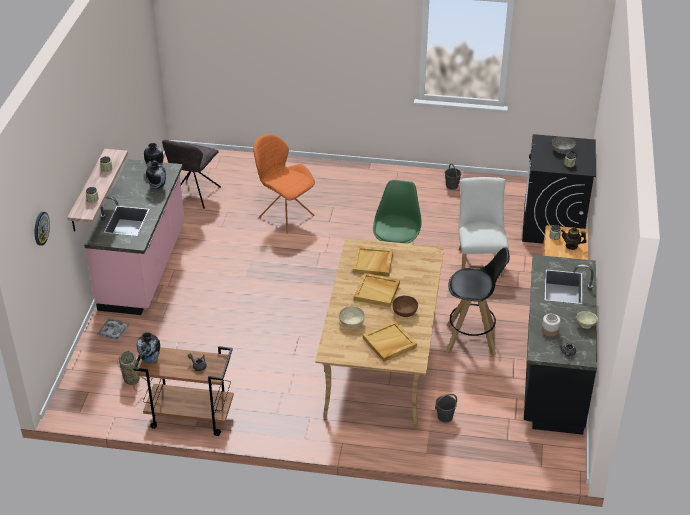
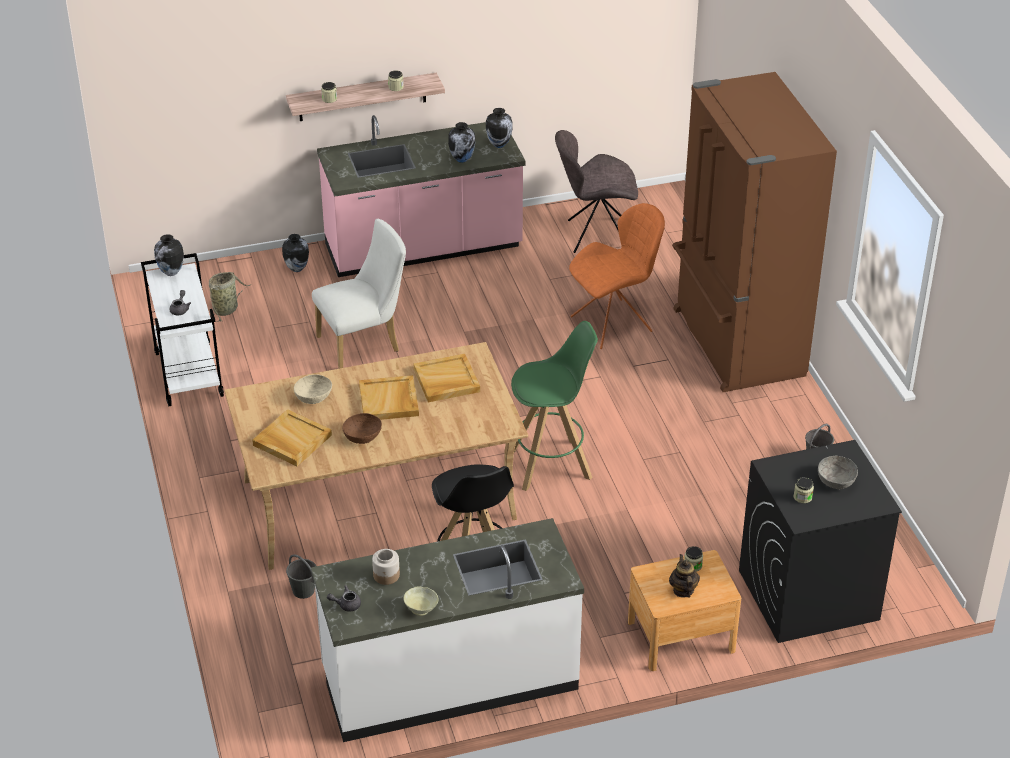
camera: 65 degrees right, 0 degrees up
wall clock [35,212,50,246] -> none
tray [97,318,130,340] -> vase [282,234,309,272]
brown cart [133,340,234,436] -> white cart [141,253,224,406]
orange chair [253,134,315,234] -> orange chair turned 45 degrees clockwise [569,203,665,349]
white chair [459,177,508,277] -> white chair moved to [312,219,406,369]
black counter [524,255,597,435] -> white counter [311,518,584,742]
none -> brown fridge [672,72,837,392]

